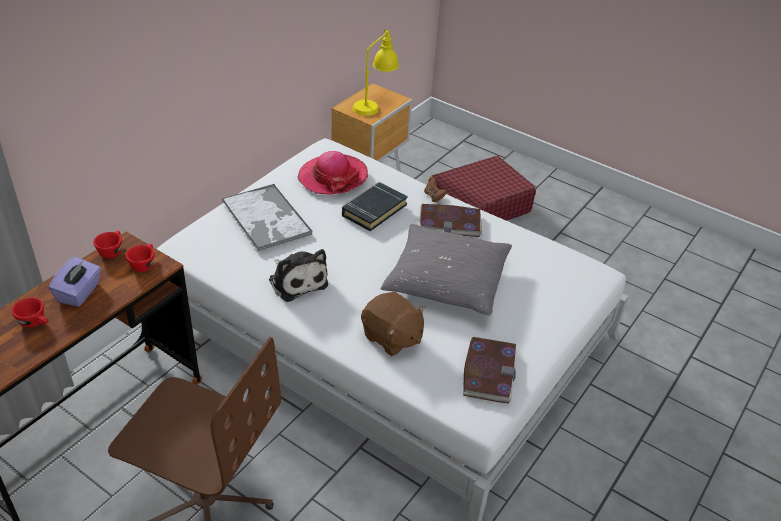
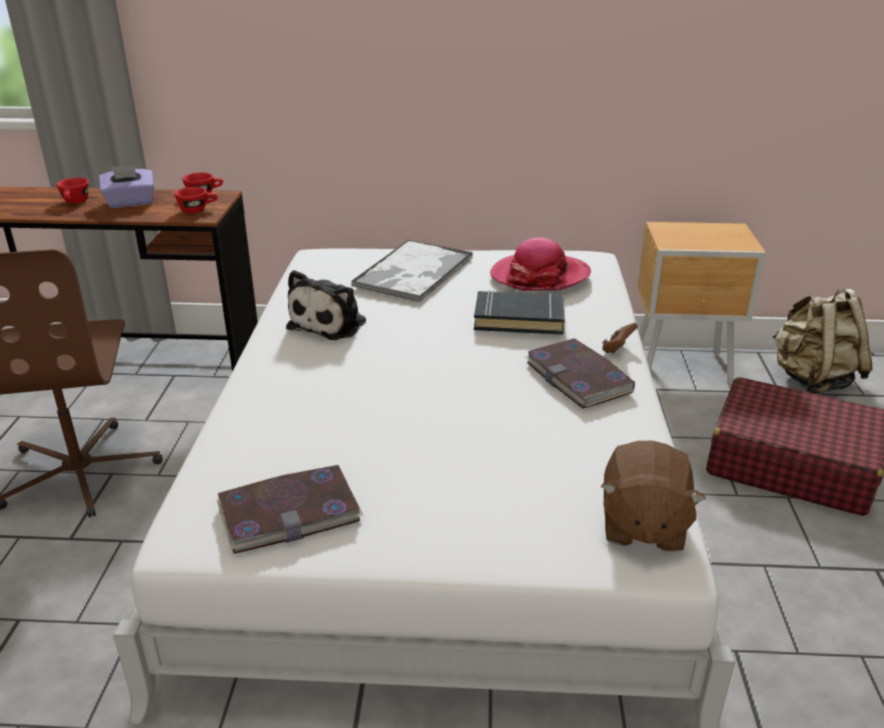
camera: 60 degrees right, 10 degrees down
yellow table lamp [353,30,399,116] -> none
brown plush toy [361,292,426,356] -> brown plush toy moved to [601,441,706,552]
grey pillow [380,224,512,315] -> none
none -> beige backpack [772,289,872,394]

